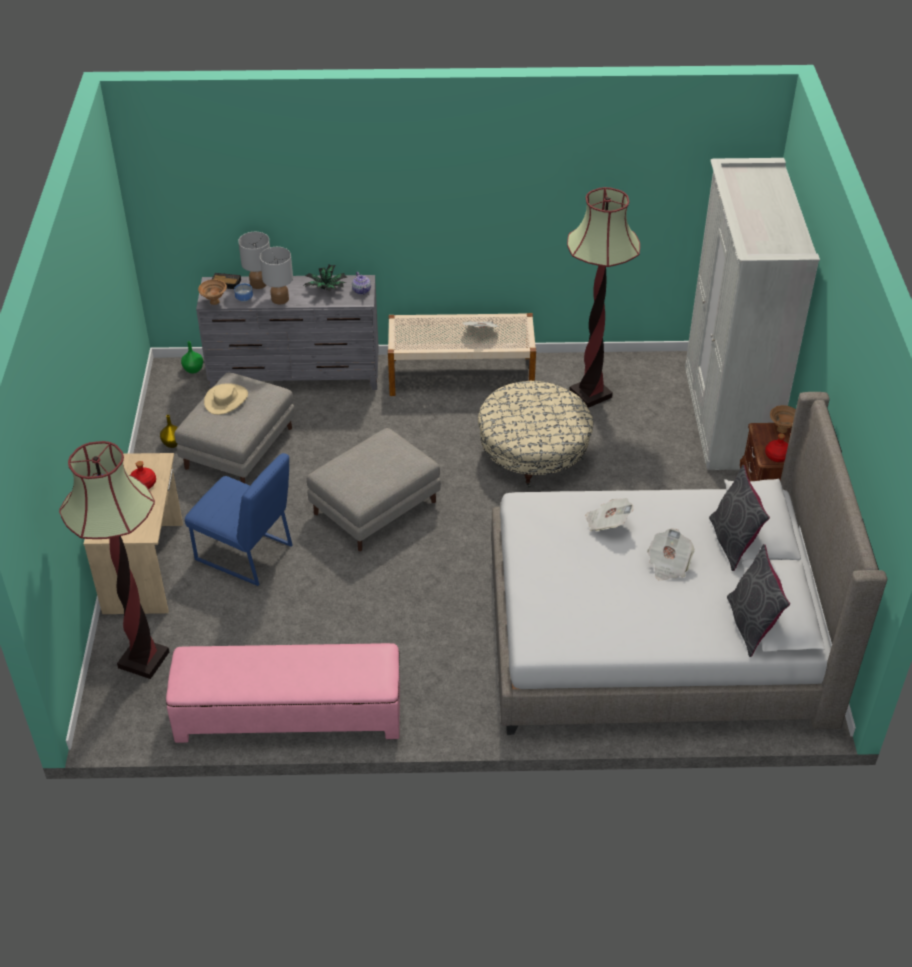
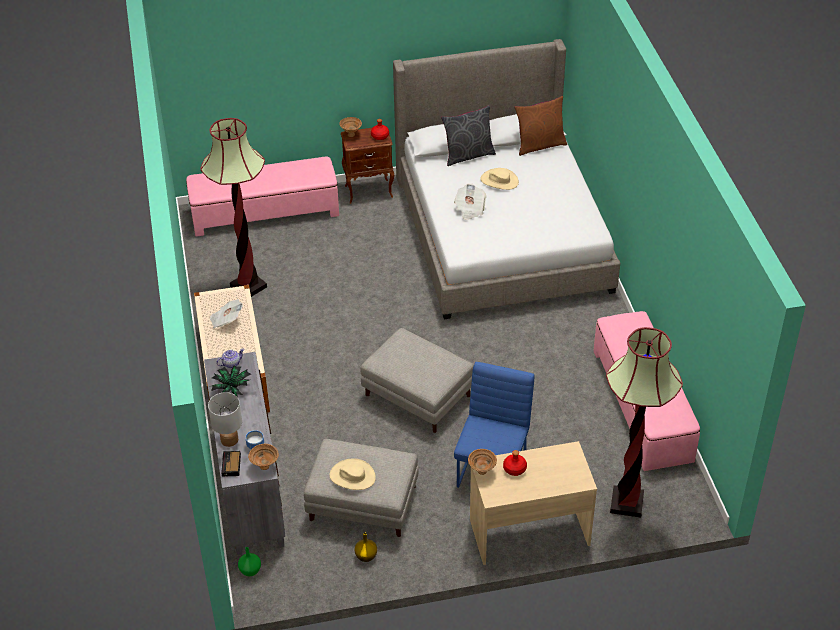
camera: 100 degrees left, 0 degrees up
grey table lamp [260,247,293,304] -> none
beige ottoman [478,381,593,487] -> none
newspaper [647,528,694,581] -> beige hat [480,168,519,190]
white wardrobe [685,158,820,470] -> pink bench [186,156,339,237]
grey pillow [727,544,790,657] -> brown pillow [515,96,567,156]
none -> brown bowl [468,449,497,475]

